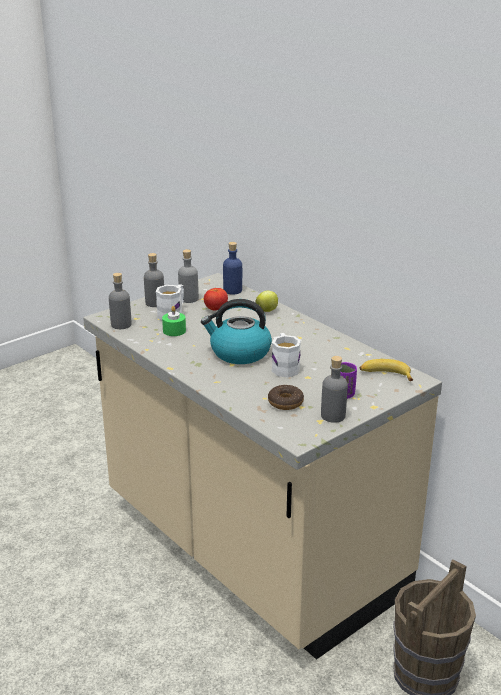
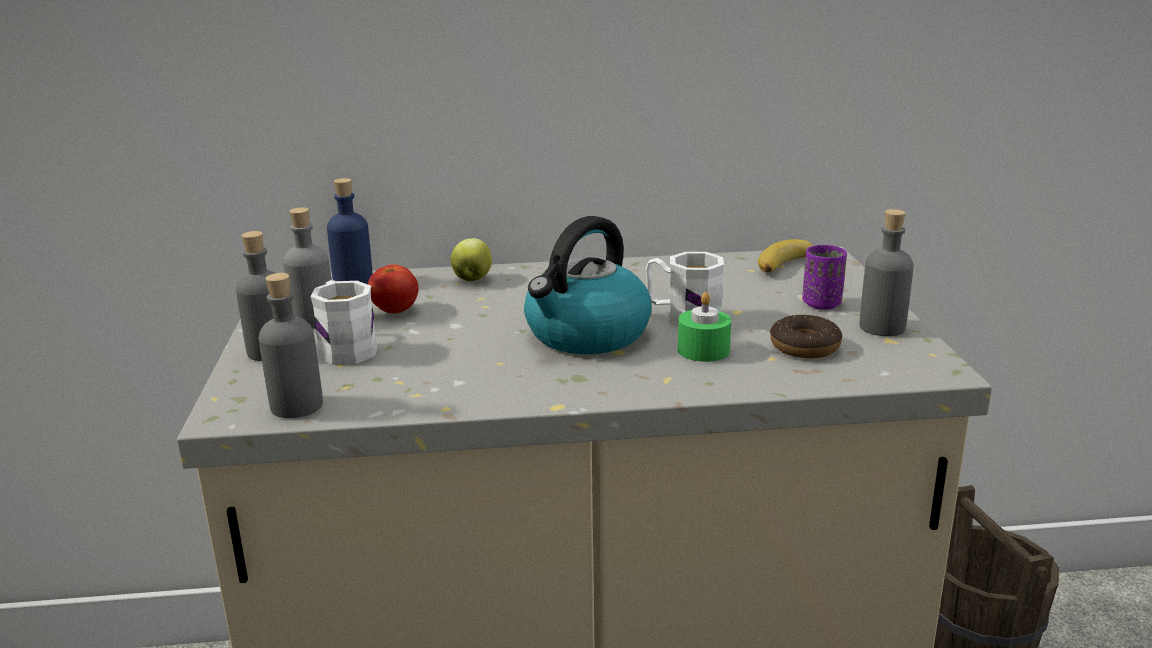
camera: 55 degrees left, 5 degrees down
green candle [162,306,186,336] -> green candle moved to [678,292,731,362]

